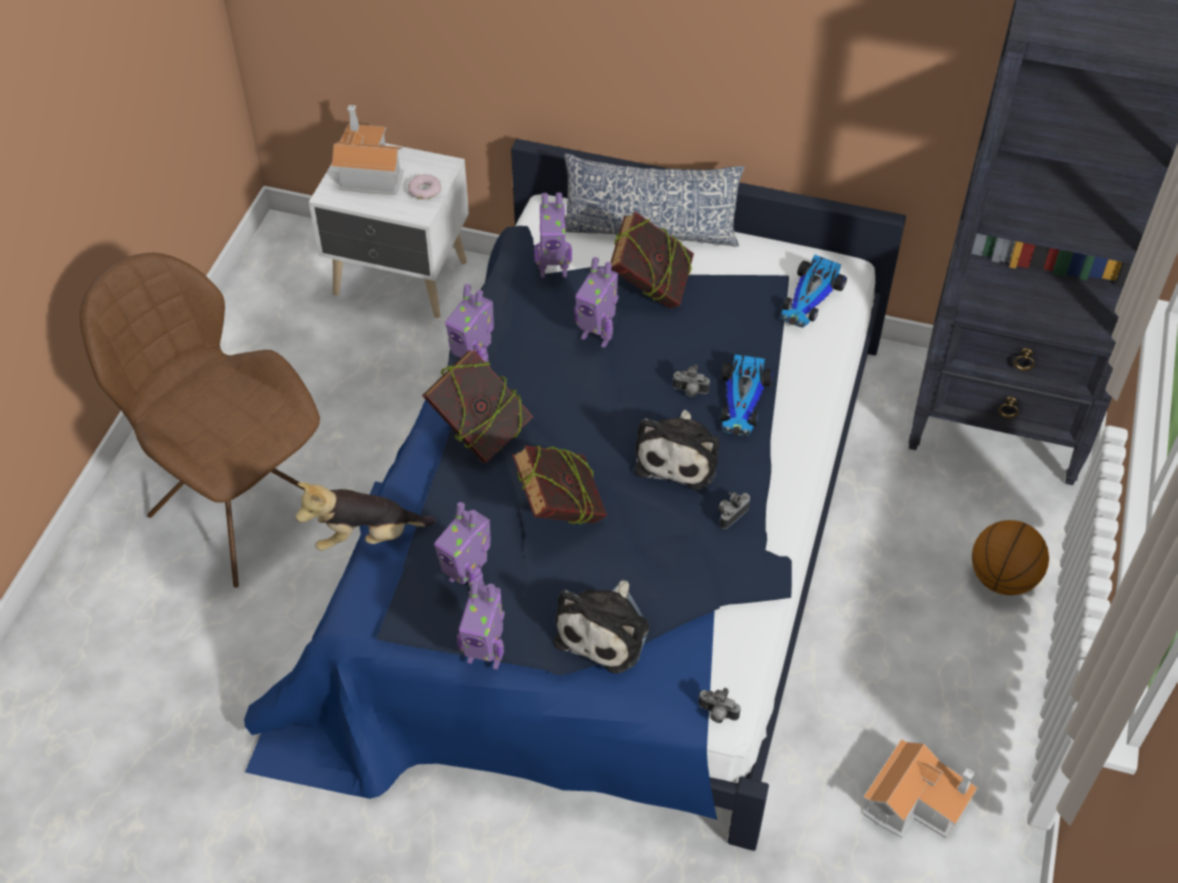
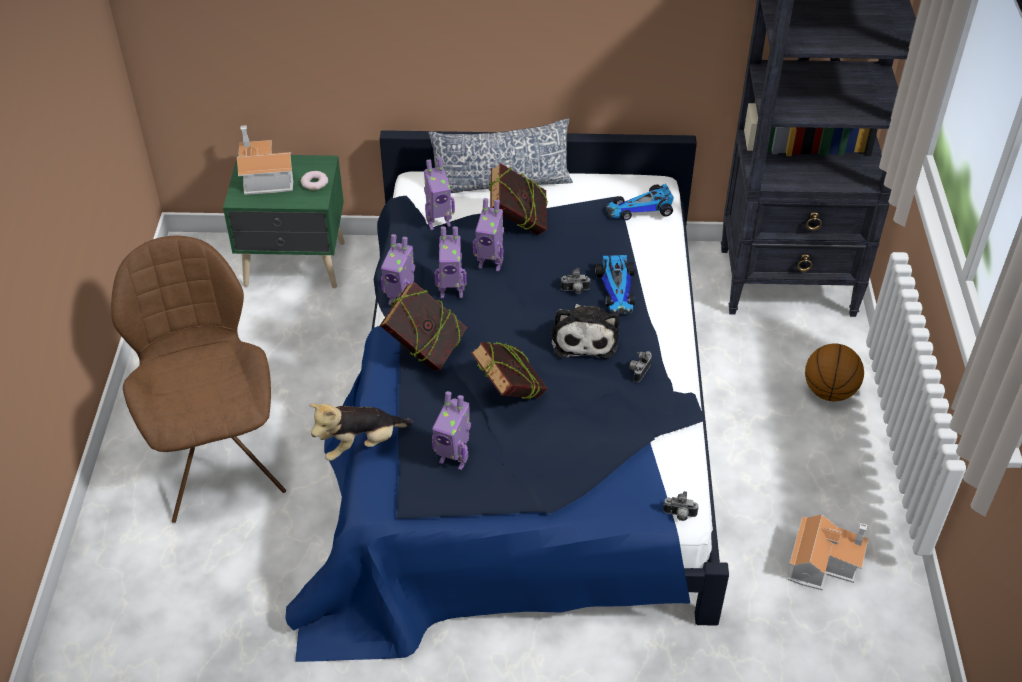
camera: 15 degrees left, 5 degrees down
brown chair [80,253,320,588] -> brown chair turned 45 degrees clockwise [111,235,286,523]
white nightstand [309,143,469,318] -> green nightstand [223,155,345,288]
toy robot [457,580,504,670] -> toy robot moved to [435,226,467,298]
plush toy [553,580,649,674] -> none
toy car [780,255,847,328] -> toy car turned 60 degrees clockwise [605,184,674,220]

